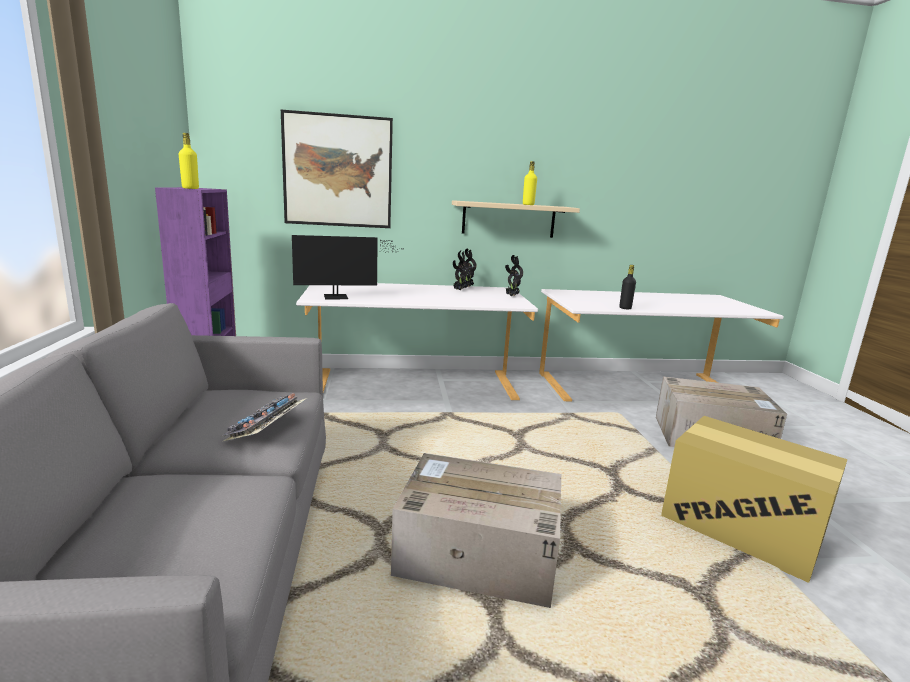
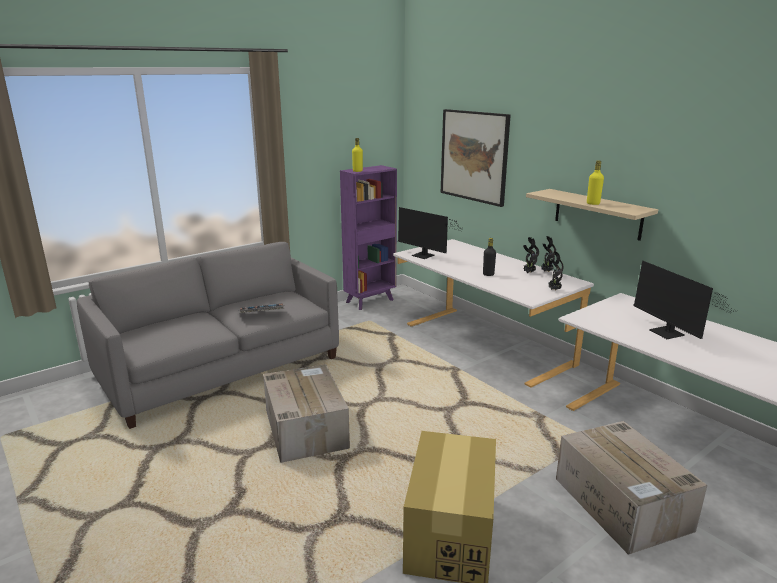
camera: 60 degrees right, 5 degrees up
black bottle [619,265,636,309] -> black bottle moved to [483,238,496,276]
none -> monitor [634,261,735,339]

